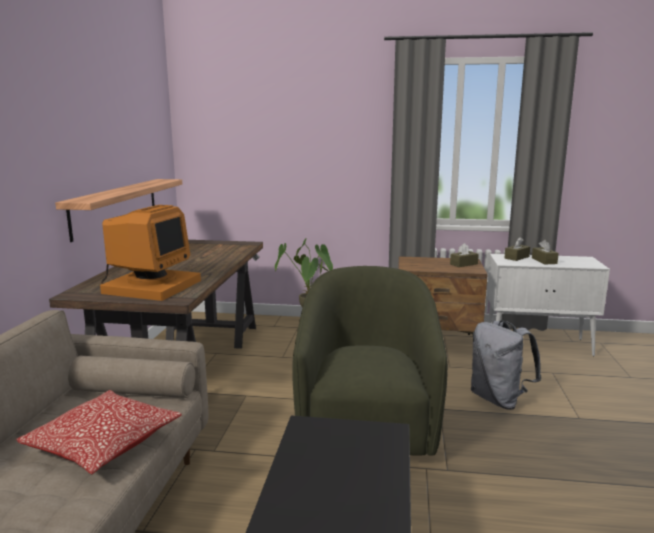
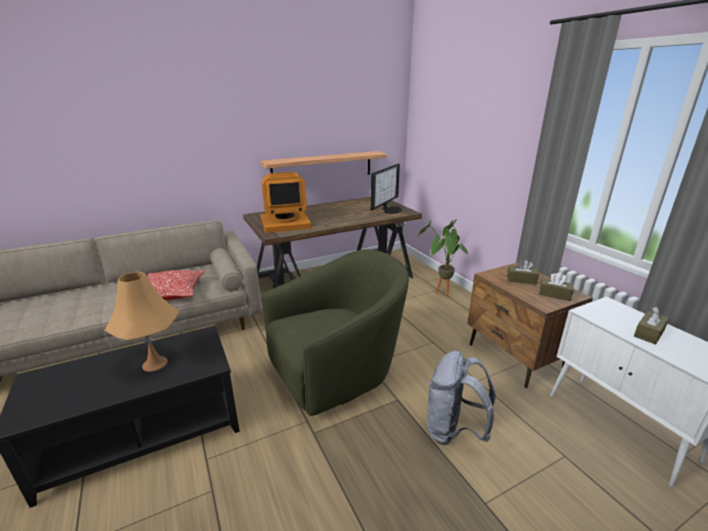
camera: 55 degrees right, 10 degrees up
brown tissue box [505,237,530,261] -> brown tissue box moved to [507,260,539,284]
none -> orange table lamp [105,272,179,372]
none -> monitor [371,164,402,214]

